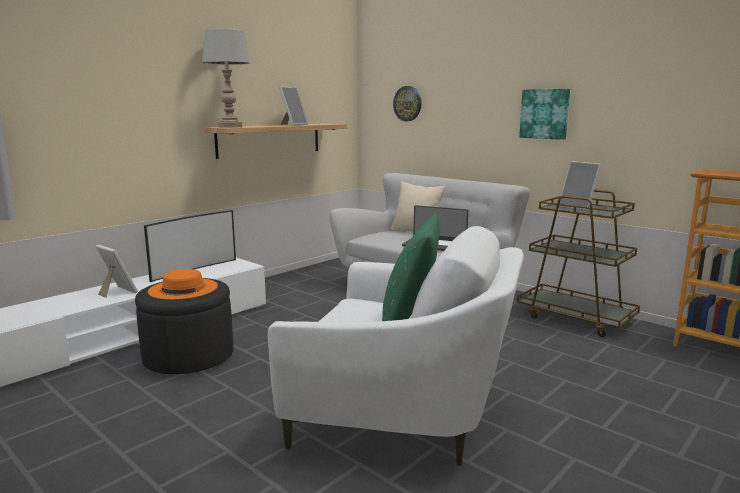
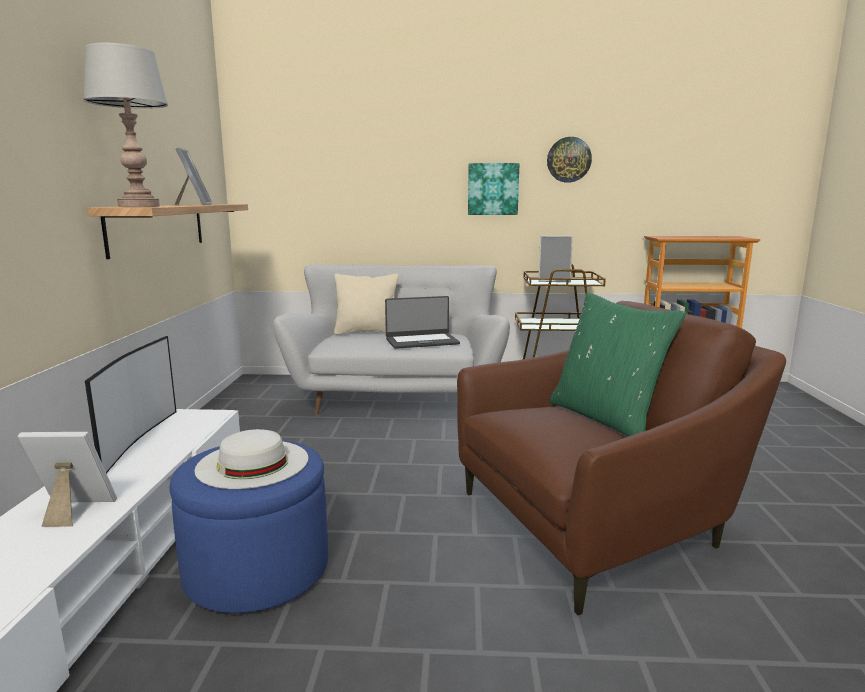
camera: 40 degrees left, 0 degrees up
black ottoman [135,278,233,374] -> blue ottoman [170,440,328,613]
orange hat [148,269,218,300] -> white hat [195,429,308,489]
white armchair [268,226,524,466] -> brown armchair [457,301,786,615]
wall clock [393,86,422,121] -> wall clock moved to [547,137,592,183]

